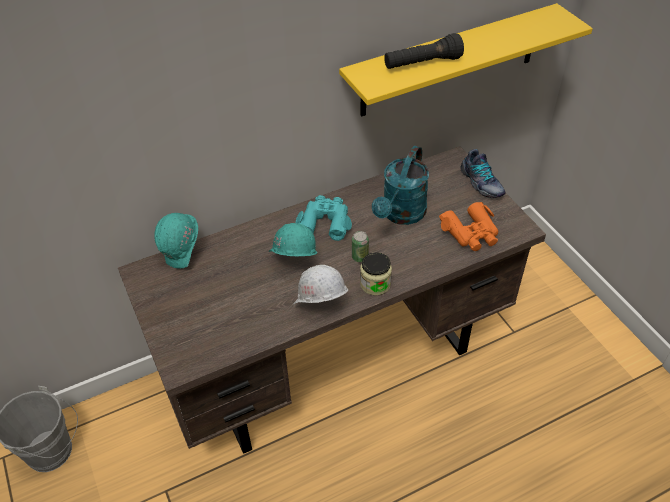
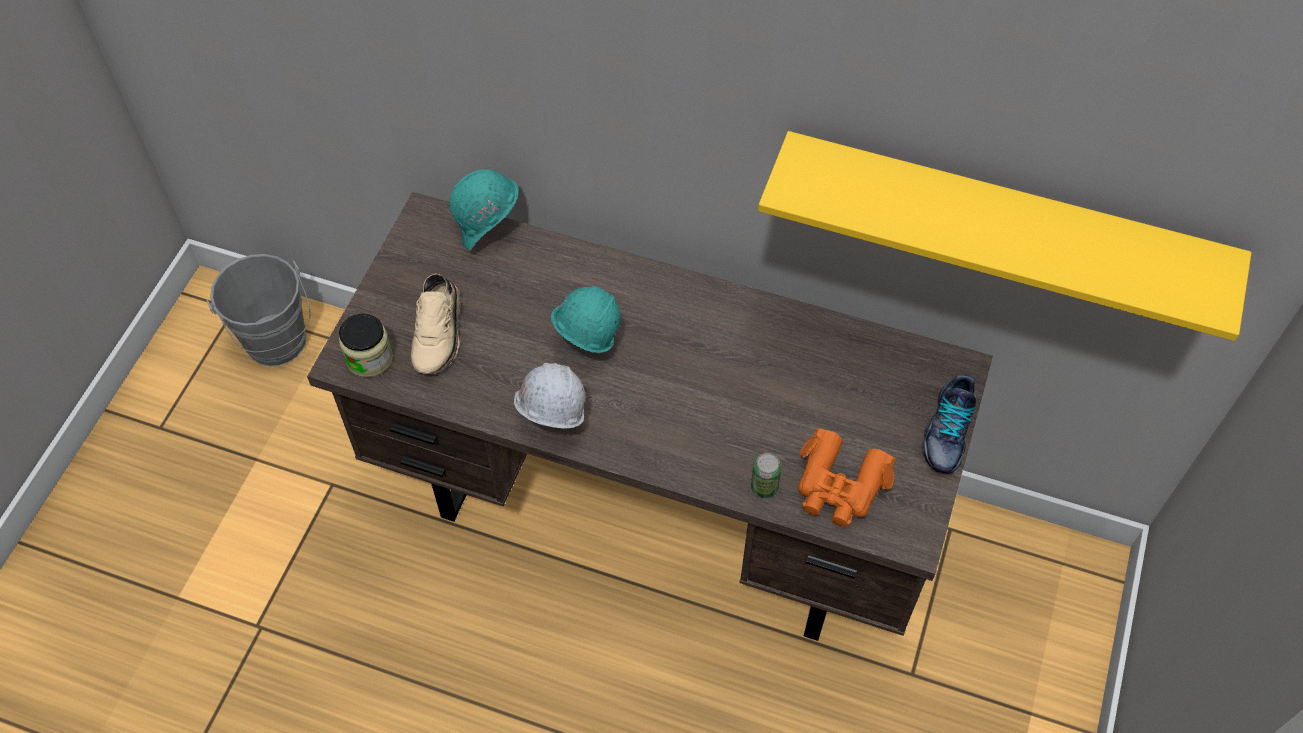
camera: 45 degrees right, 10 degrees up
turquoise binoculars [296,195,352,241] -> none
can [352,231,369,262] -> can moved to [751,453,782,498]
jar [360,252,392,296] -> jar moved to [339,314,393,377]
turquoise watering can [372,146,429,225] -> none
black flashlight [384,33,464,69] -> none
none -> beige shoe [411,274,461,374]

